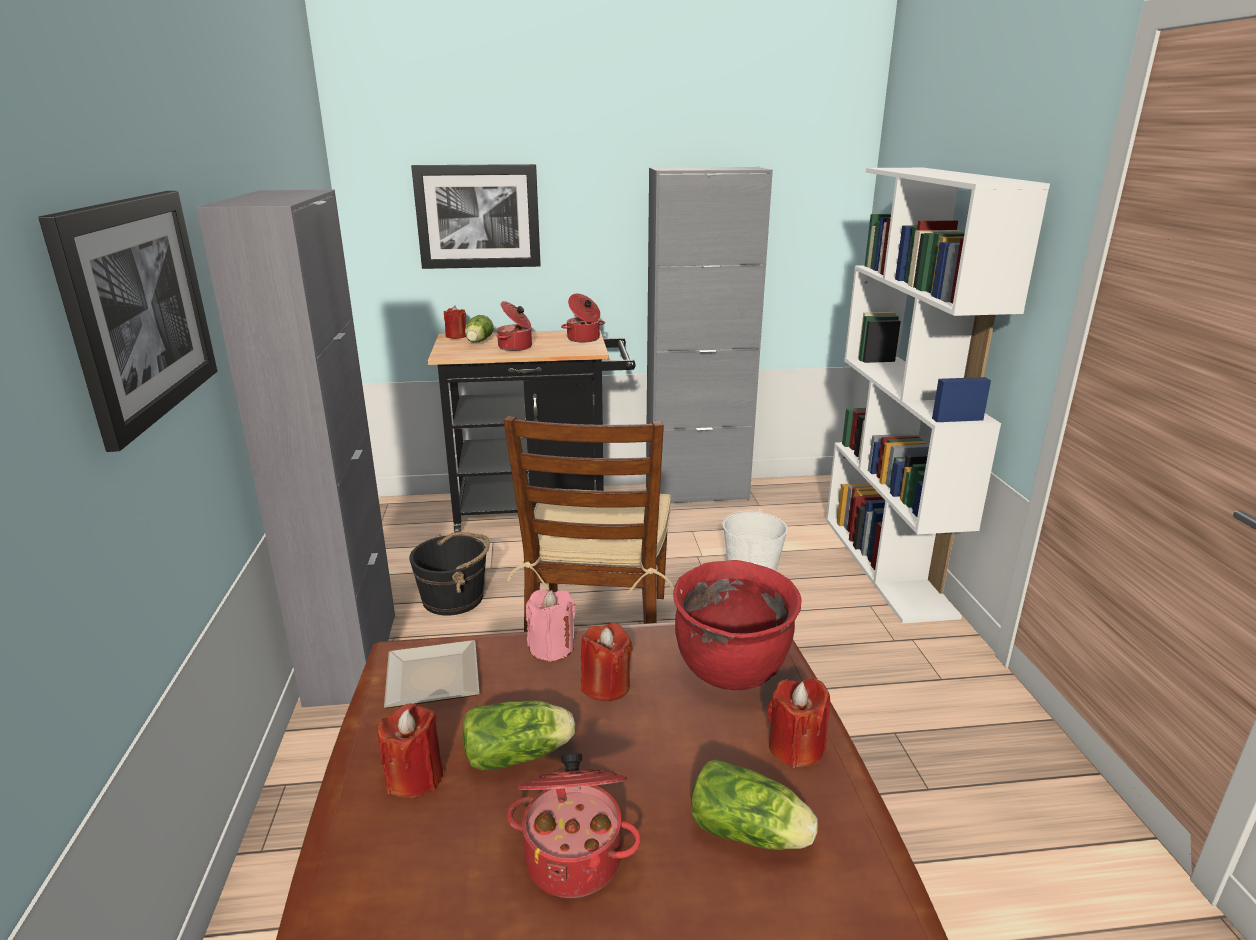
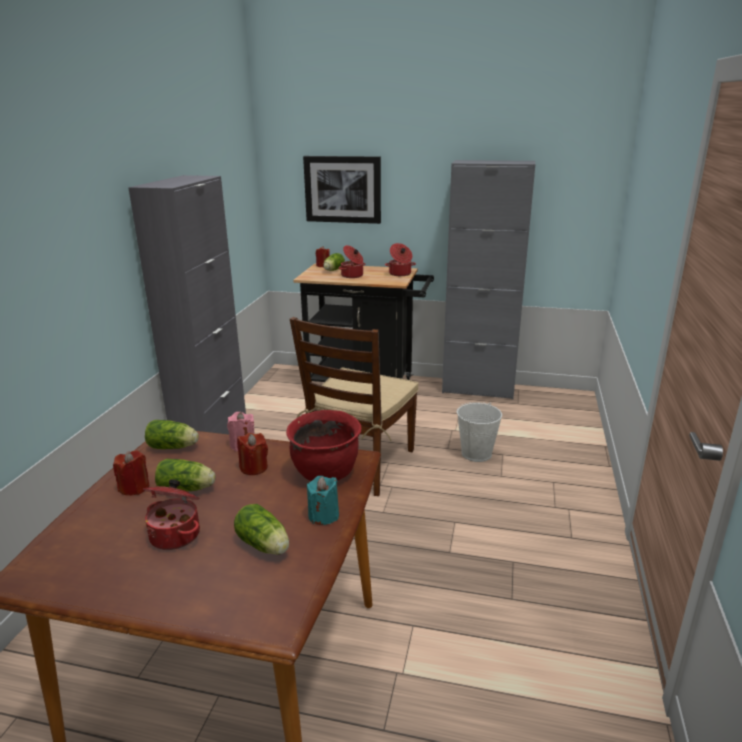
camera: 20 degrees right, 0 degrees up
picture [38,191,217,452] -> none
plate [384,640,479,708] -> lettuce [145,420,199,449]
black bucket [409,532,490,616] -> none
red candle [768,678,830,768] -> turquoise candle [307,476,339,525]
white bookcase [826,168,1050,623] -> none

